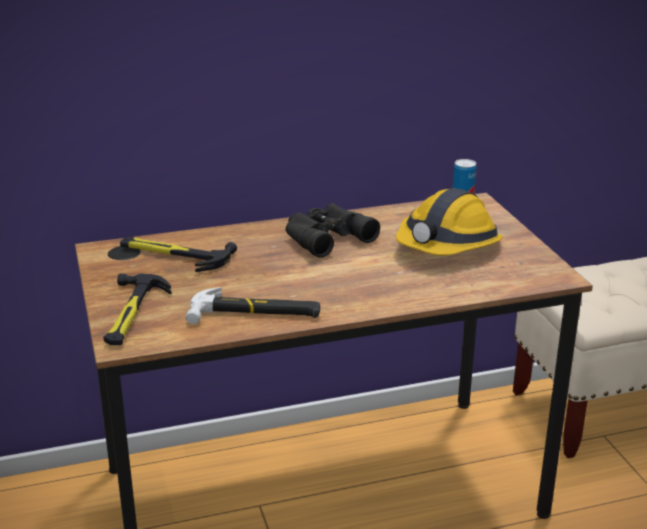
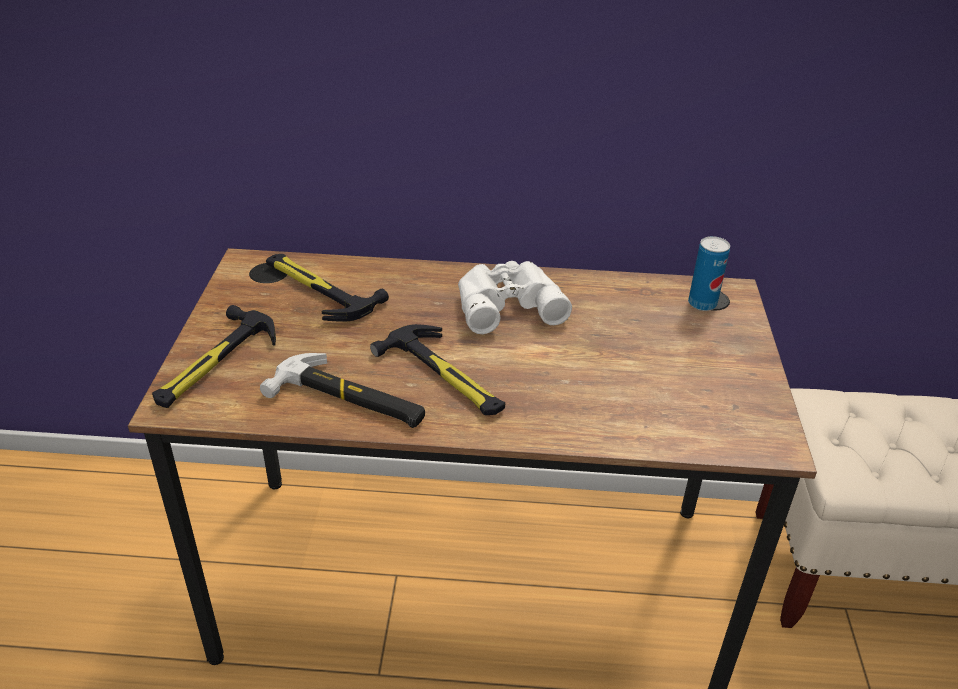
camera: 20 degrees right, 10 degrees up
black binoculars [285,203,380,258] -> white binoculars [458,261,572,334]
hard hat [396,188,503,256] -> none
none -> hammer [370,324,505,415]

